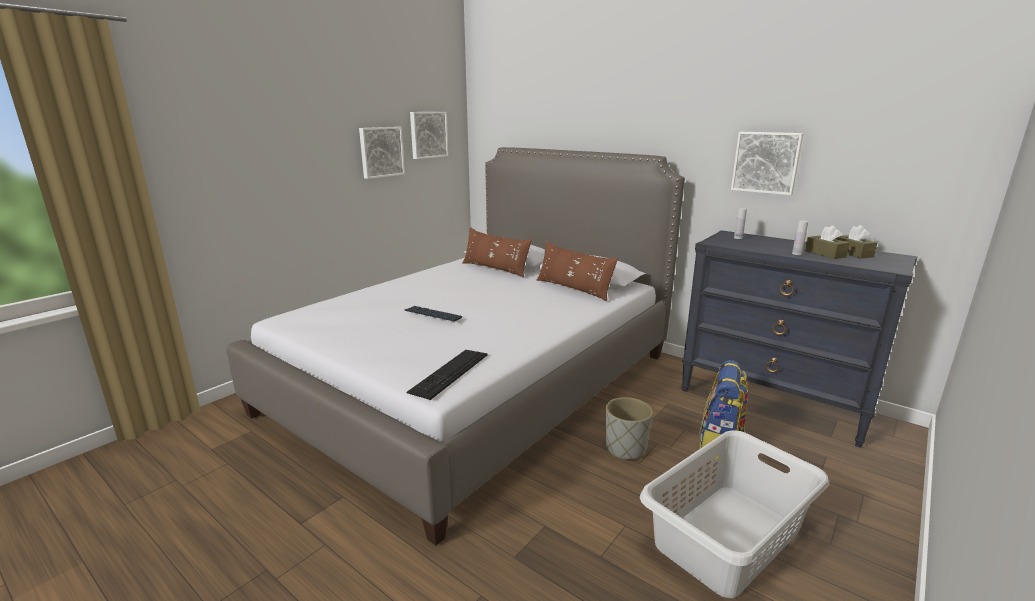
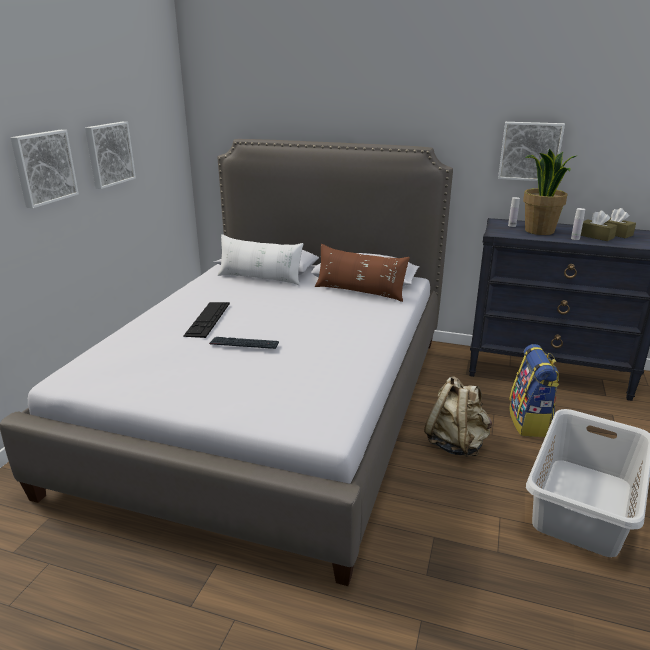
camera: 20 degrees left, 5 degrees up
keyboard [406,350,487,400] -> keyboard moved to [183,302,230,338]
picture [410,112,448,159] -> picture moved to [10,130,79,208]
brown pillow [462,227,532,278] -> white pillow [217,234,303,285]
grey planter [606,397,653,459] -> beige backpack [424,376,492,457]
none -> potted plant [523,149,576,235]

